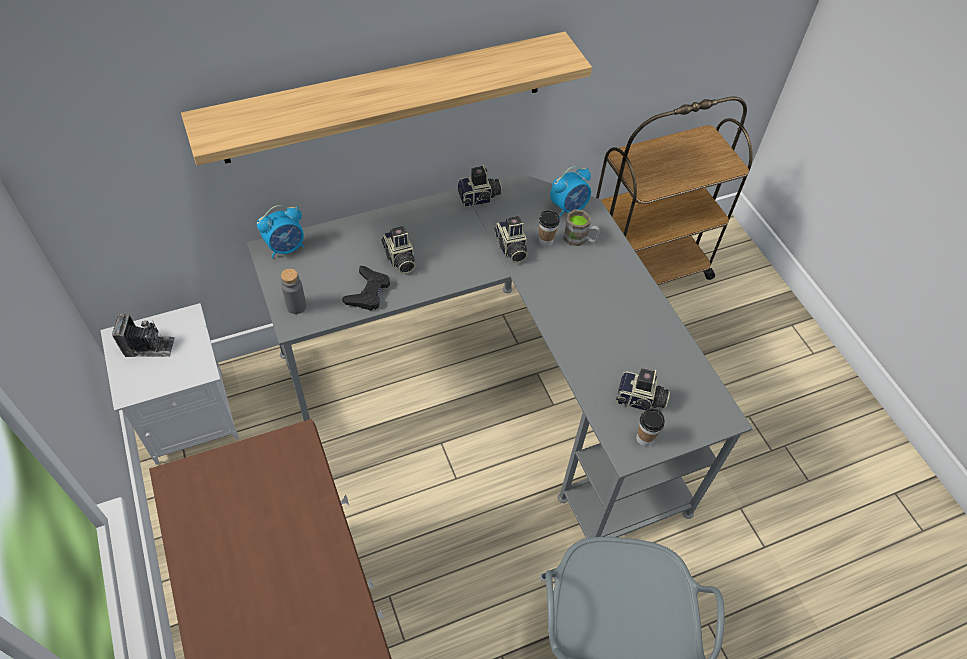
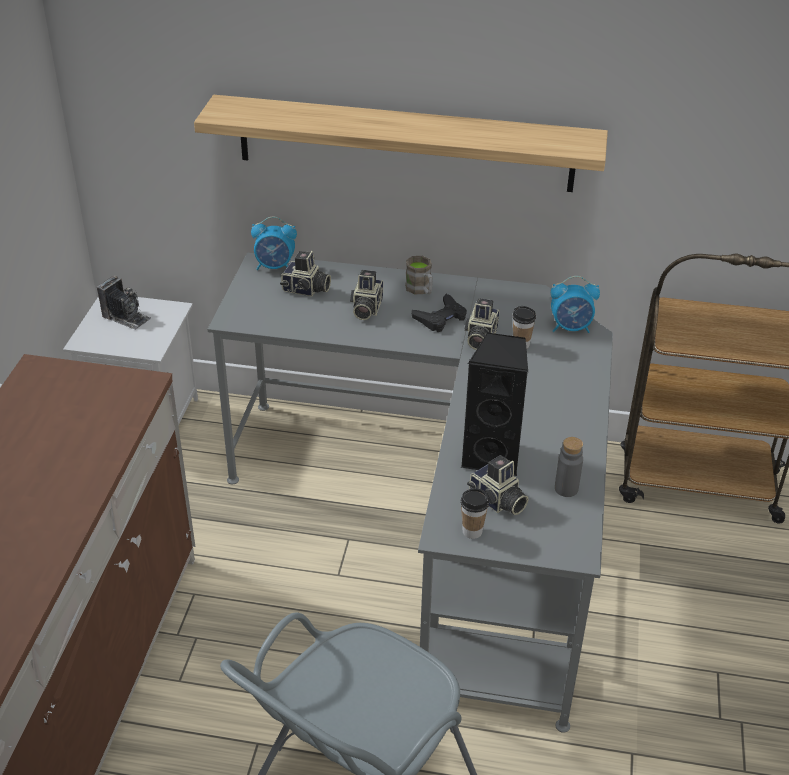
camera: 35 degrees right, 15 degrees down
grey bottle [281,268,306,314] -> grey bottle moved to [555,437,583,497]
black game controller [342,266,390,311] -> black game controller moved to [412,294,467,332]
camera [457,164,502,207] -> camera moved to [280,251,331,296]
brown mug [564,209,600,246] -> brown mug moved to [405,256,433,295]
none -> black speaker [461,332,528,476]

